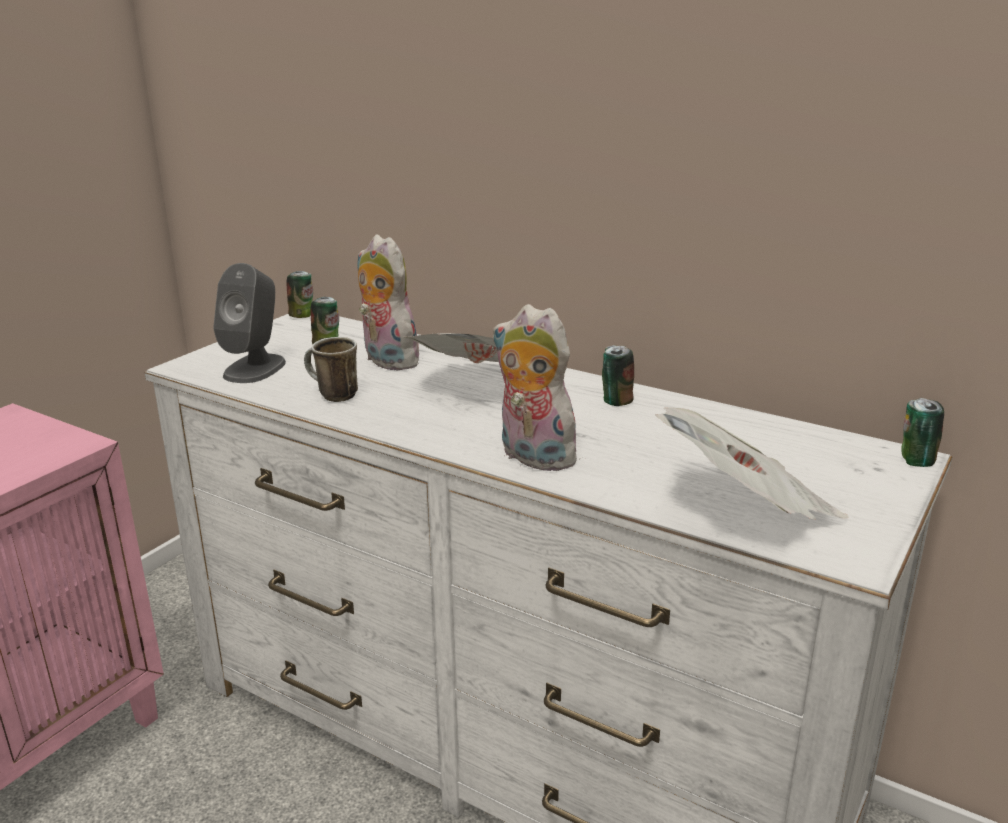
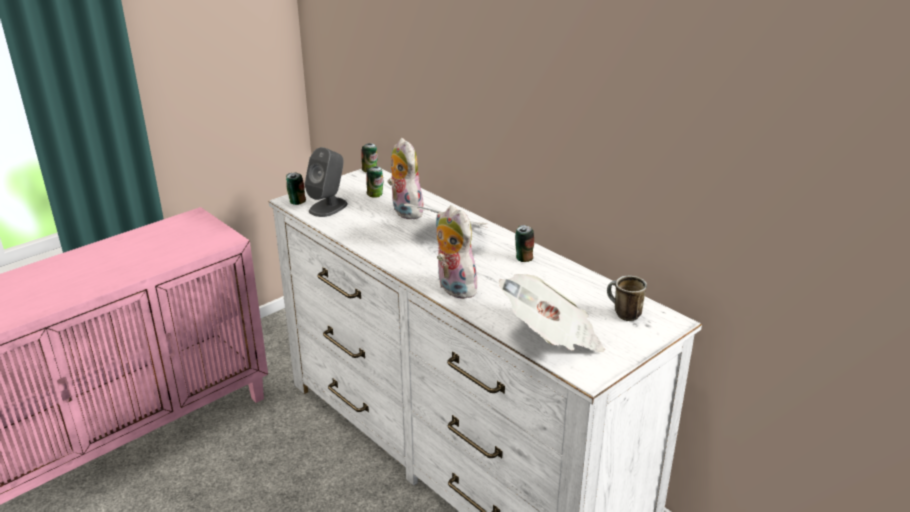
camera: 15 degrees right, 5 degrees up
mug [304,337,358,402] -> mug moved to [607,276,647,321]
can [901,398,944,467] -> can moved to [286,172,306,205]

